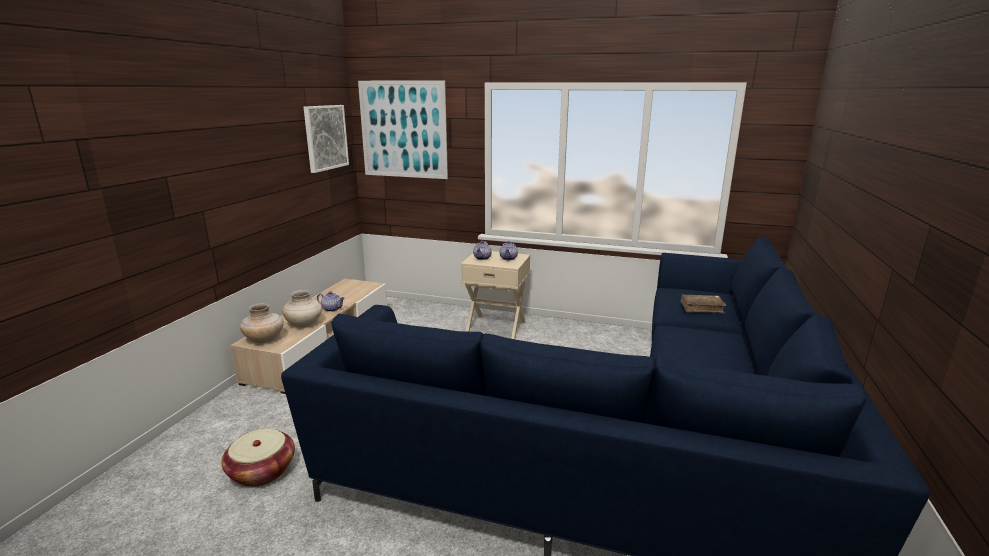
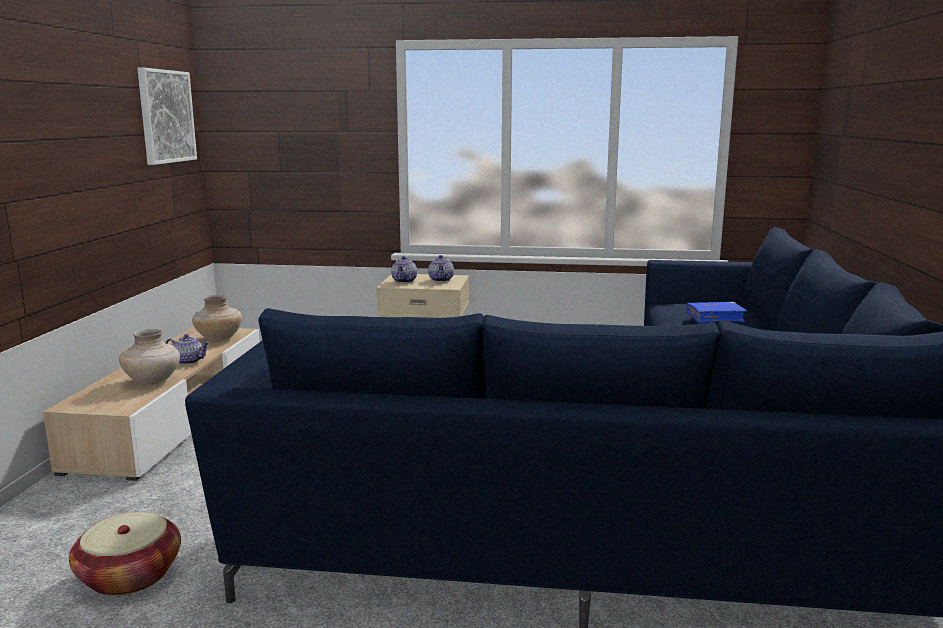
camera: 10 degrees left, 5 degrees down
beige vase [240,303,284,343] -> beige vase moved to [192,294,242,341]
picture [358,81,448,179] -> none
brown book [681,295,727,314] -> blue book [686,302,747,323]

